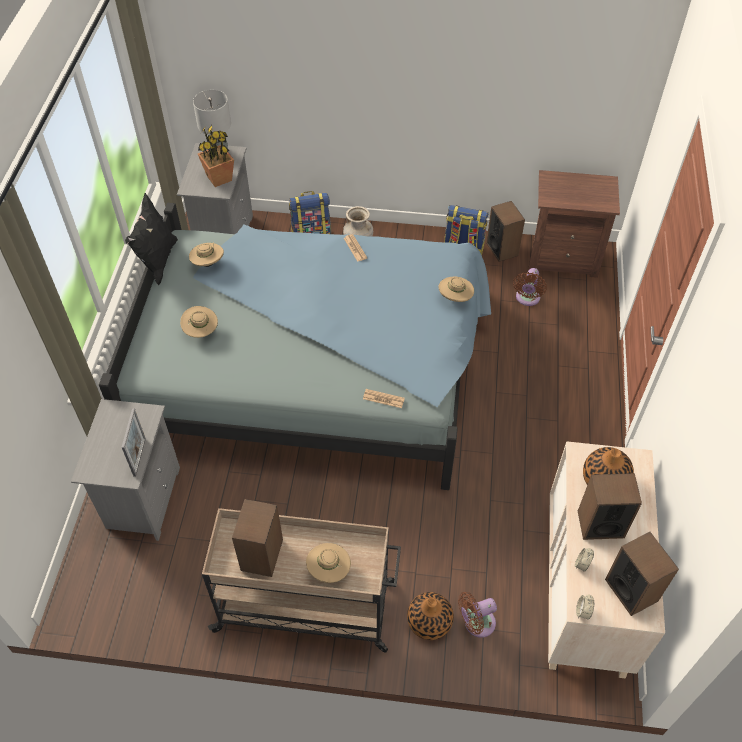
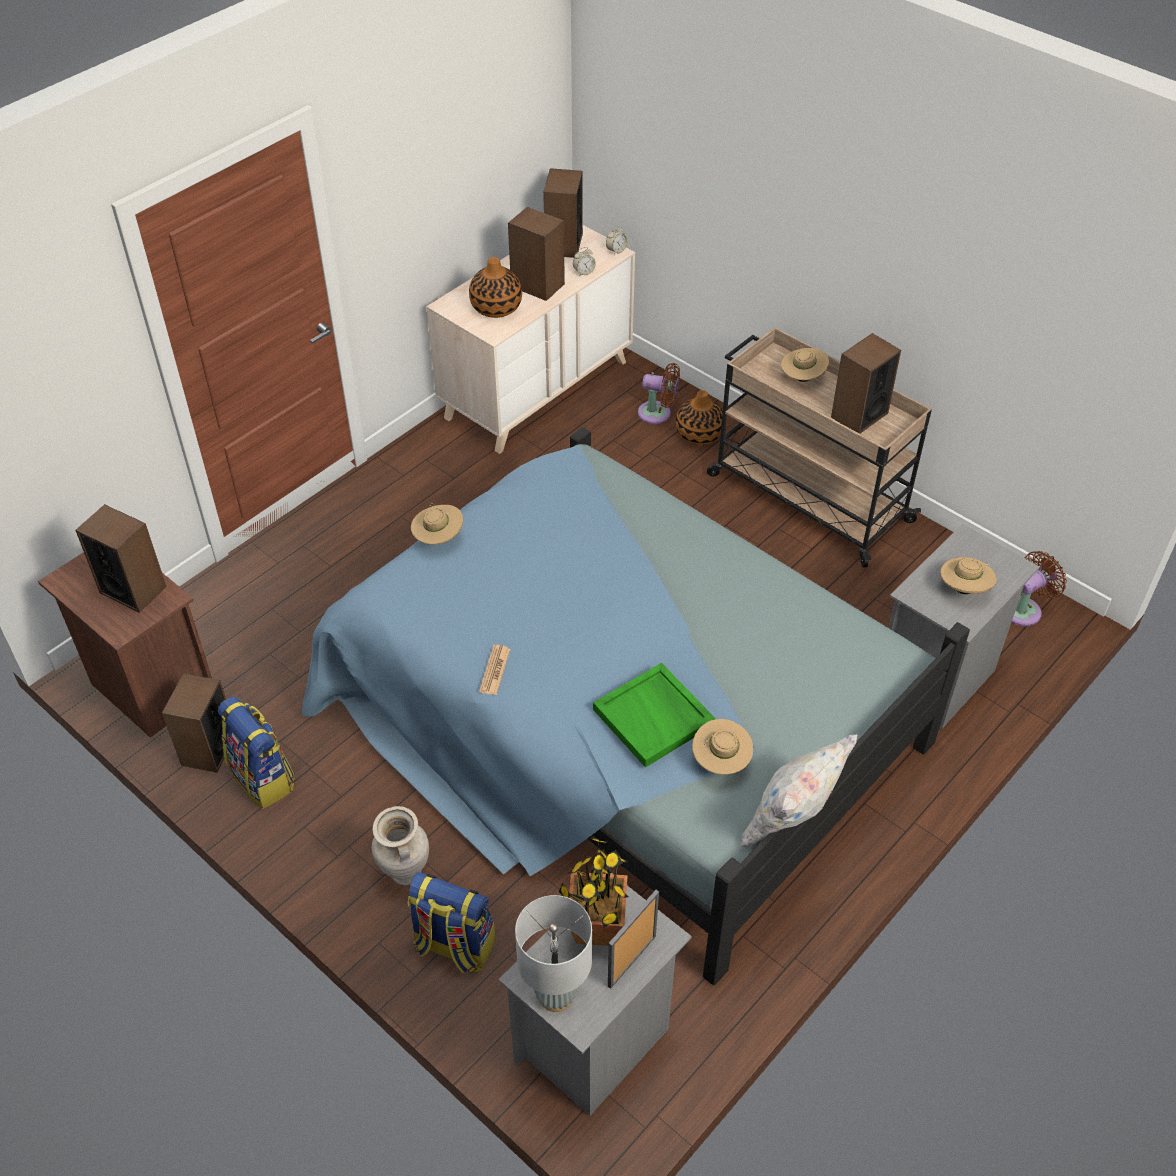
camera: 145 degrees left, 5 degrees down
picture frame [122,408,146,477] -> picture frame moved to [608,890,659,989]
black pillow [125,193,178,285] -> white pillow [740,734,858,847]
beige hat [180,306,218,338] -> beige hat moved to [940,557,997,594]
newspaper [363,389,405,408] -> none
brown fan [513,268,547,306] -> brown fan moved to [1012,551,1067,626]
none -> speaker [76,504,166,613]
none -> green tray [593,663,715,768]

